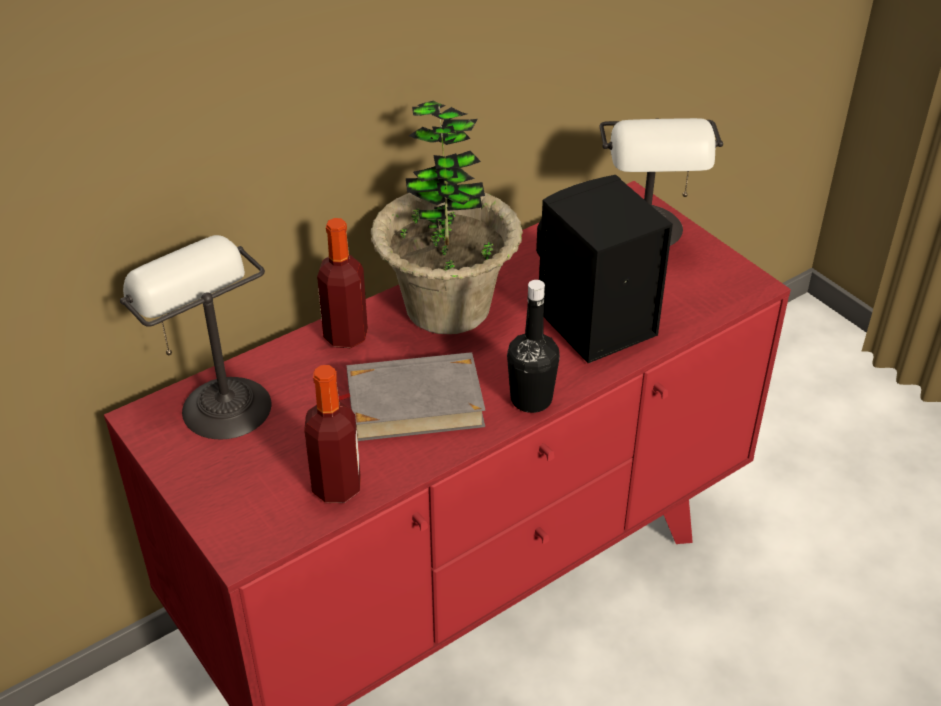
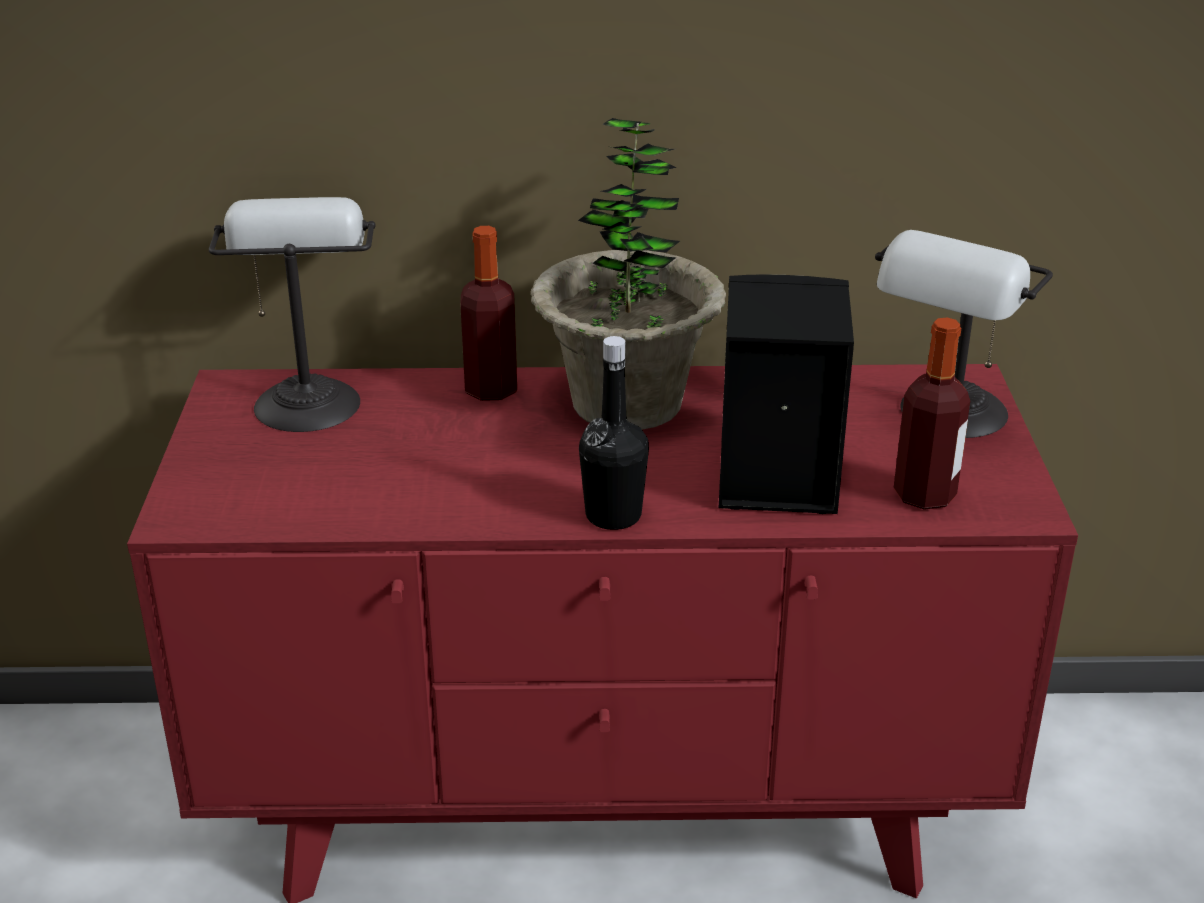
camera: 35 degrees right, 10 degrees down
bottle [304,365,361,503] -> bottle moved to [894,318,970,510]
grey book [338,352,486,441] -> none

